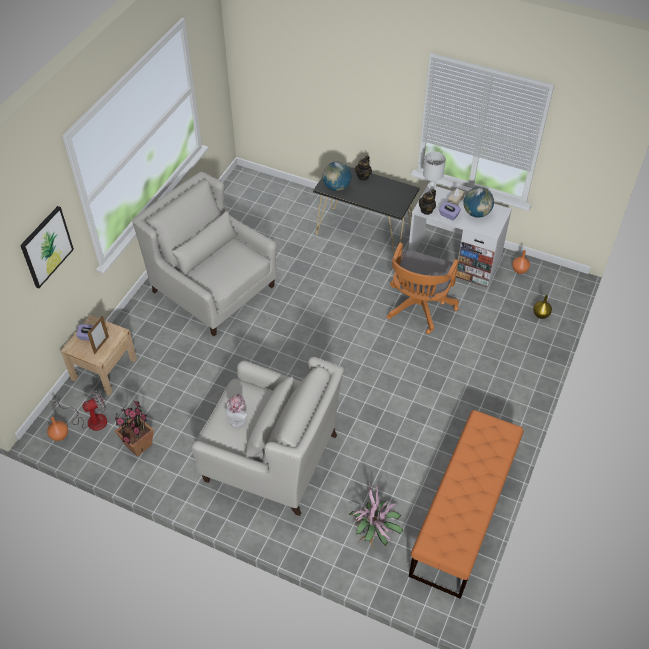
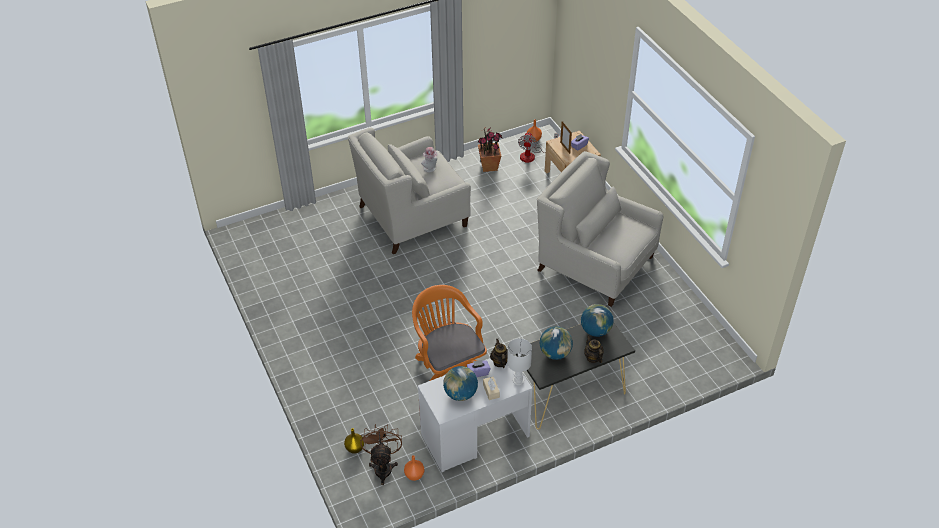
camera: 130 degrees right, 5 degrees down
picture [20,206,74,288] -> none
white armchair [132,172,277,336] -> white armchair turned 135 degrees counterclockwise [537,151,663,307]
potted plant [349,483,403,550] -> none
orange bench [409,410,524,599] -> none
none -> brown fan [360,424,402,485]
none -> globe [540,326,573,360]

